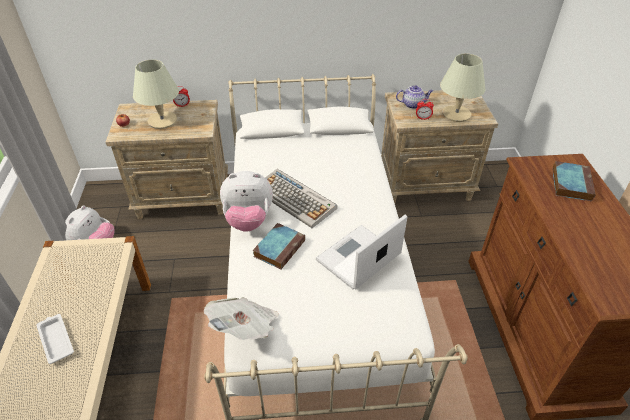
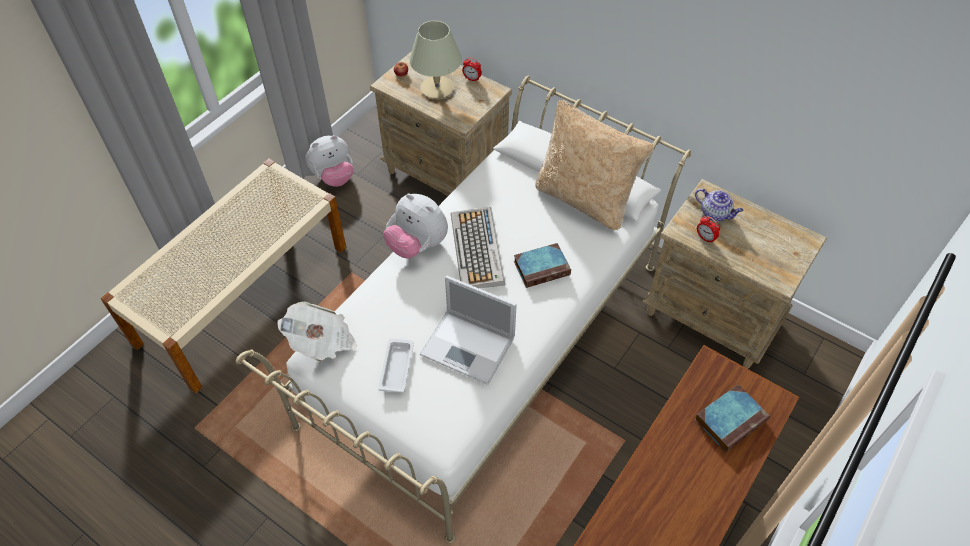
camera: 40 degrees right, 10 degrees up
white tray [36,314,74,364] -> white tray moved to [378,338,414,393]
book [253,223,305,269] -> book moved to [514,243,571,288]
laptop [316,215,407,289] -> laptop turned 150 degrees counterclockwise [420,275,517,385]
beige table lamp [440,54,485,122] -> none
none -> beige pillow [535,99,654,231]

